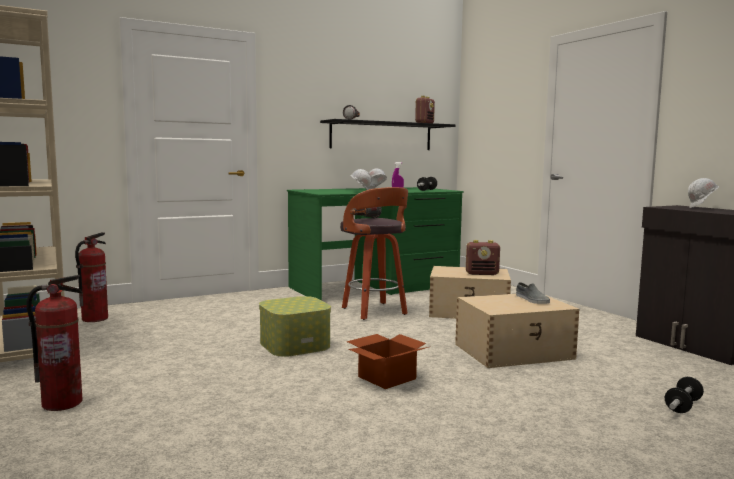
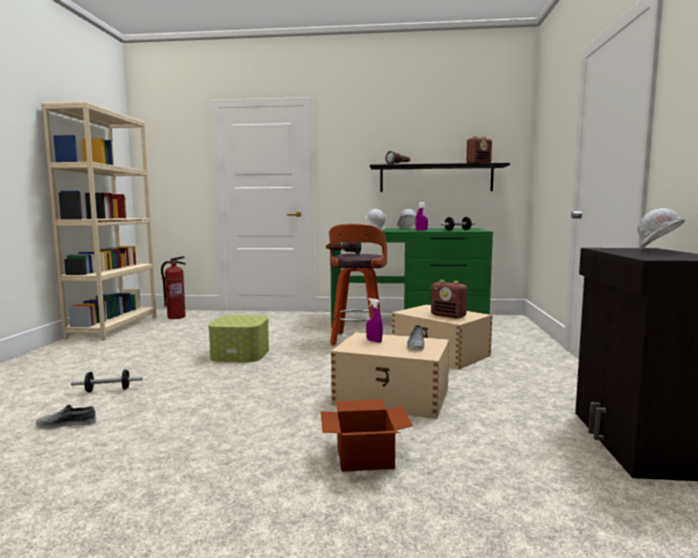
camera: 35 degrees right, 0 degrees up
fire extinguisher [26,275,83,411] -> none
cardboard box [346,334,429,389] -> cardboard box moved to [321,399,413,472]
dumbbell [665,377,704,413] -> dumbbell moved to [71,369,143,392]
none -> grey shoe [36,405,96,429]
none -> purple spray bottle [366,298,383,343]

